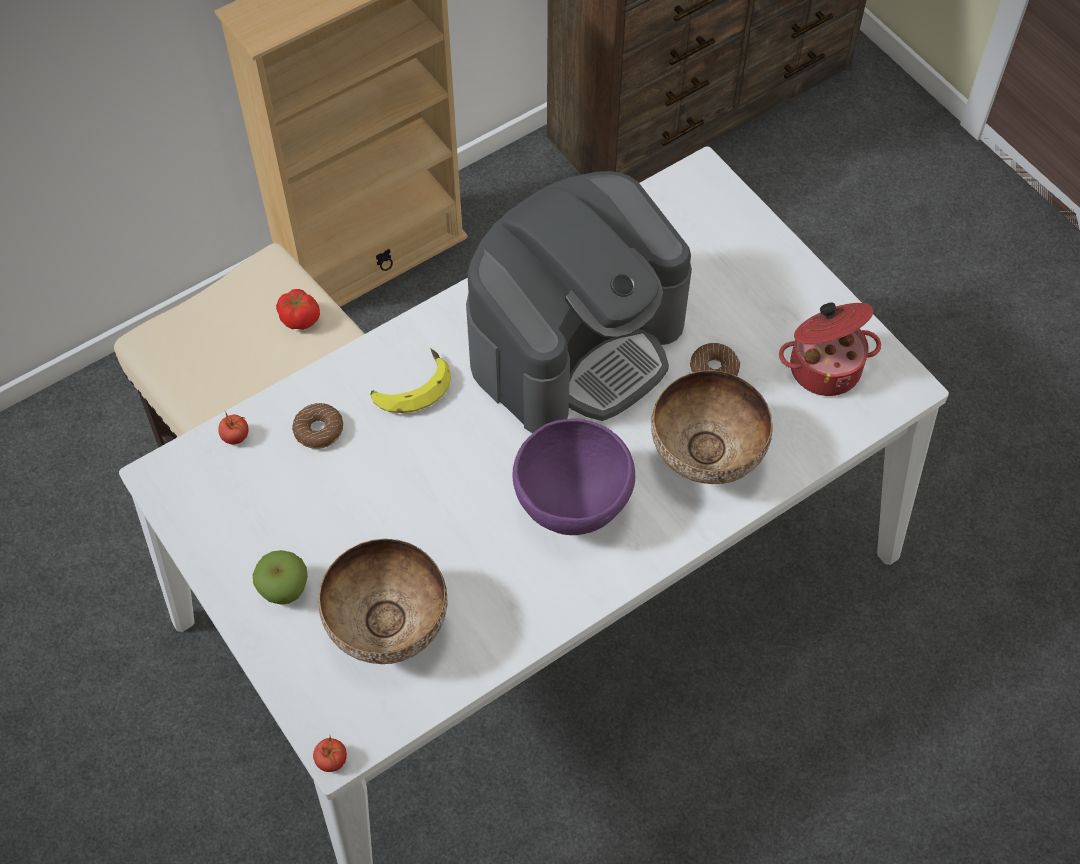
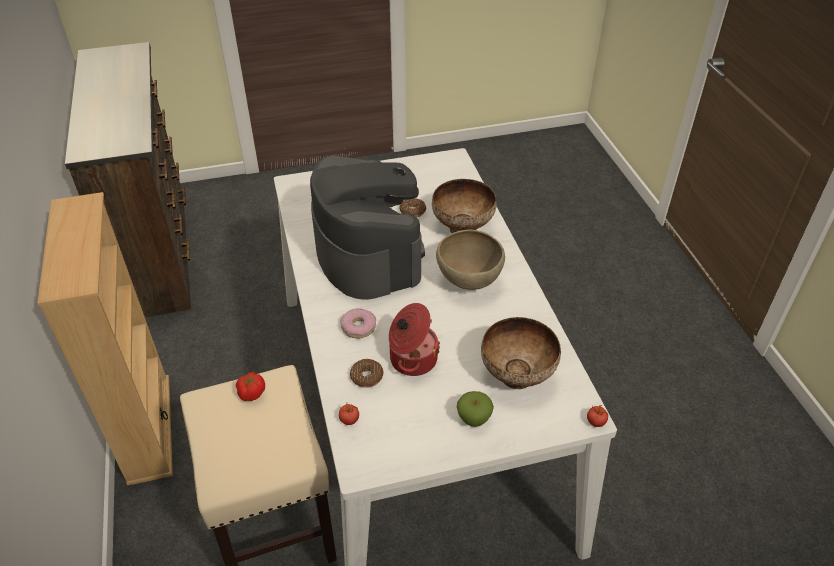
camera: 70 degrees left, 15 degrees down
banana [370,348,451,413] -> donut [340,308,376,338]
purple bowl [512,418,635,535] -> brown bowl [436,230,505,290]
cooking pot [779,302,881,396] -> cooking pot moved to [389,303,440,376]

